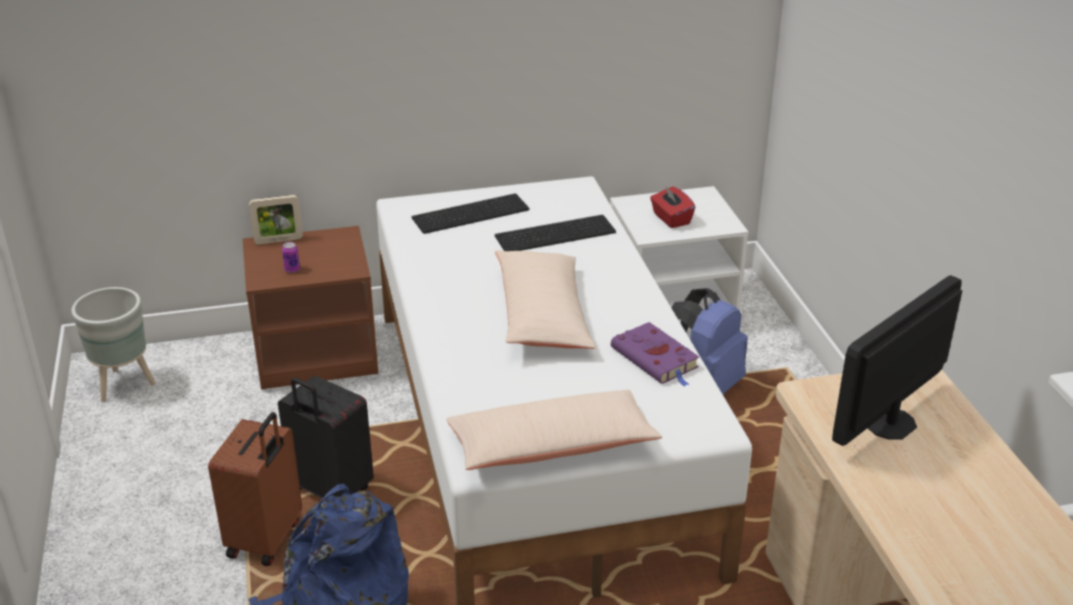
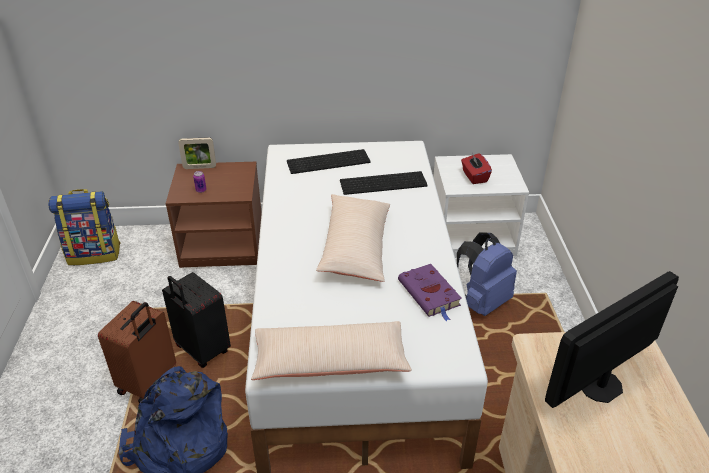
camera: 10 degrees right, 5 degrees up
grey planter [71,287,156,402] -> backpack [48,189,121,265]

